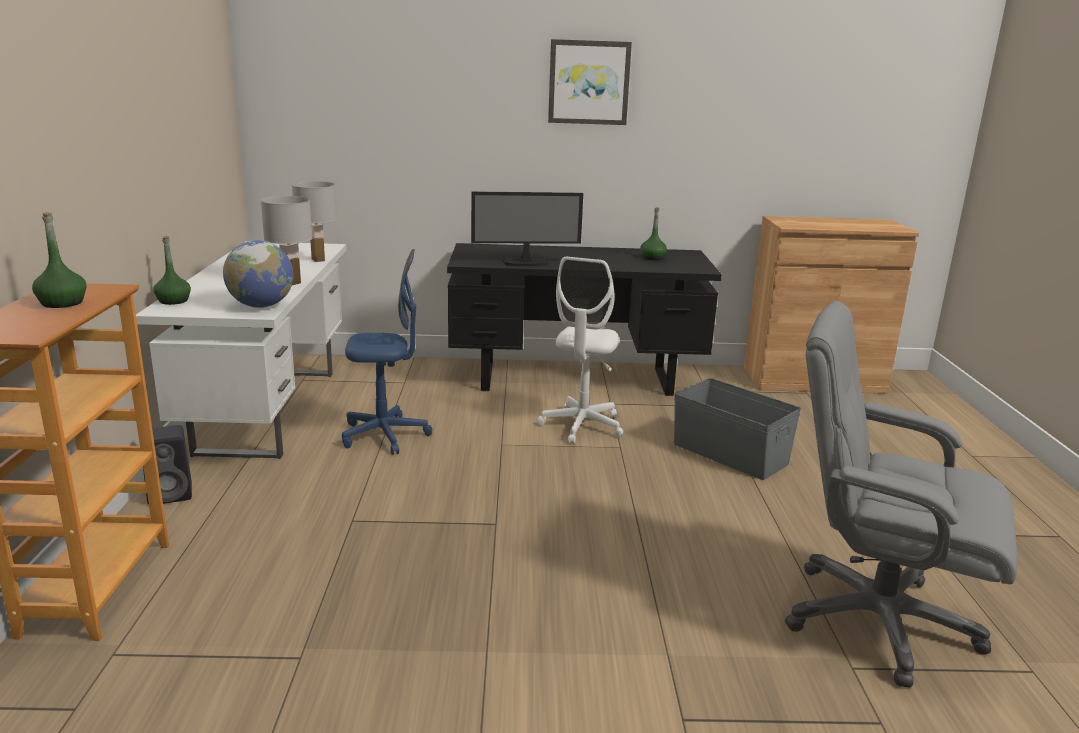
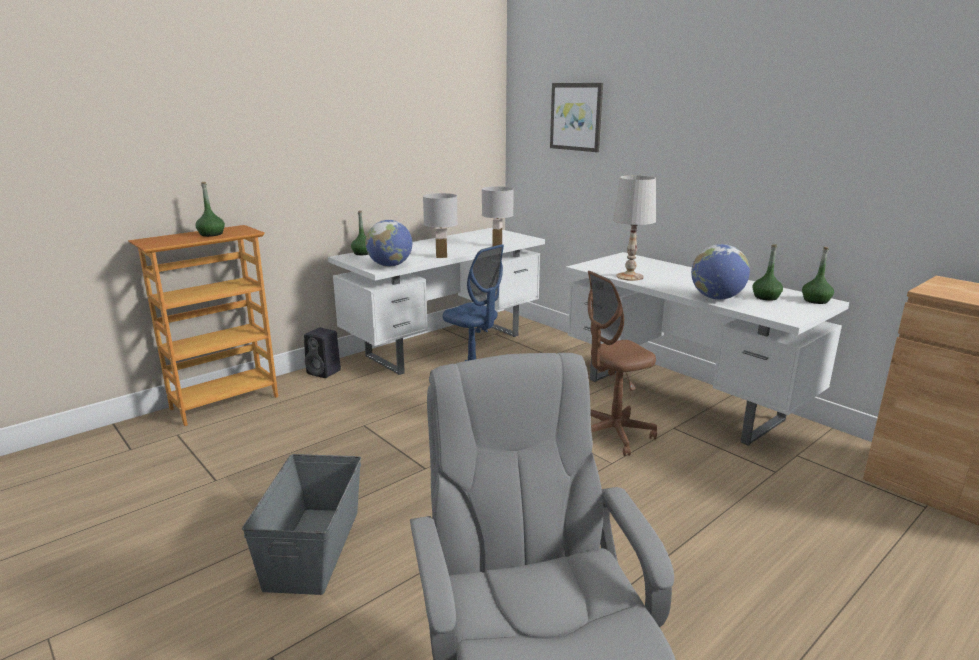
camera: 50 degrees right, 0 degrees up
black desk [447,243,722,396] -> white desk [566,252,849,446]
monitor [471,191,583,266] -> white table lamp [613,175,656,281]
white office chair [537,256,623,444] -> brown office chair [588,271,657,456]
picture [548,39,632,125] -> picture moved to [550,83,603,152]
grey storage box [674,378,801,480] -> grey storage box moved to [242,454,361,595]
none -> globe [691,244,750,300]
none -> green bottle [802,247,834,304]

